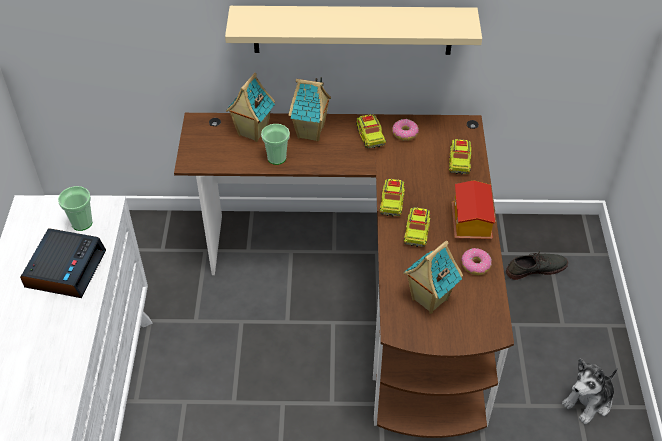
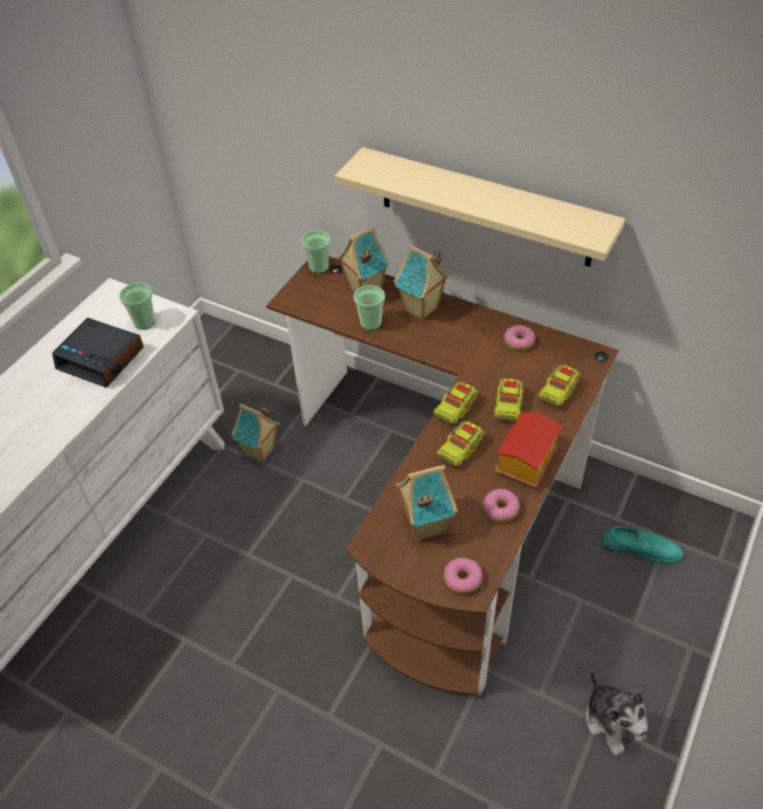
camera: 30 degrees right, 0 degrees up
alarm clock [20,229,106,298] -> alarm clock turned 75 degrees clockwise [52,318,144,388]
toy truck [356,114,386,148] -> toy truck moved to [494,378,523,422]
grey shoe [506,251,568,280] -> turquoise shoe [602,527,683,564]
plush toy [562,358,618,425] -> plush toy turned 105 degrees counterclockwise [586,671,648,756]
none -> toy house [231,403,280,463]
none -> cup [301,230,331,274]
none -> donut [444,558,483,594]

